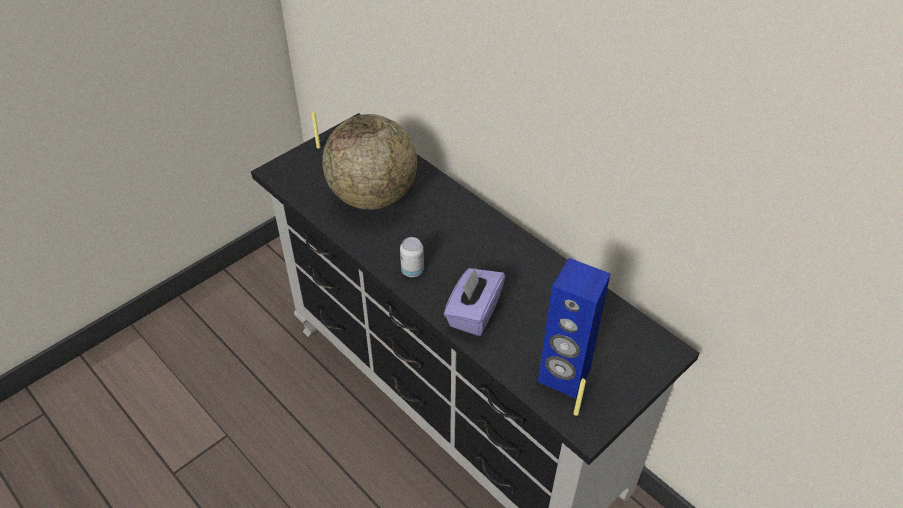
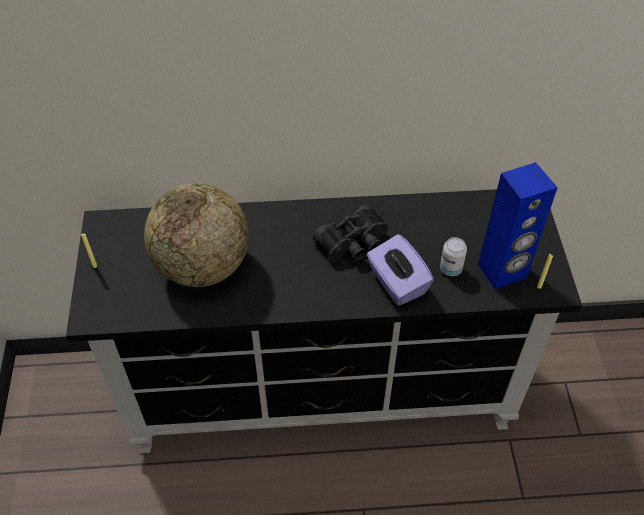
camera: 50 degrees left, 5 degrees up
can [400,237,424,277] -> can moved to [440,237,467,276]
none -> black binoculars [313,204,388,261]

